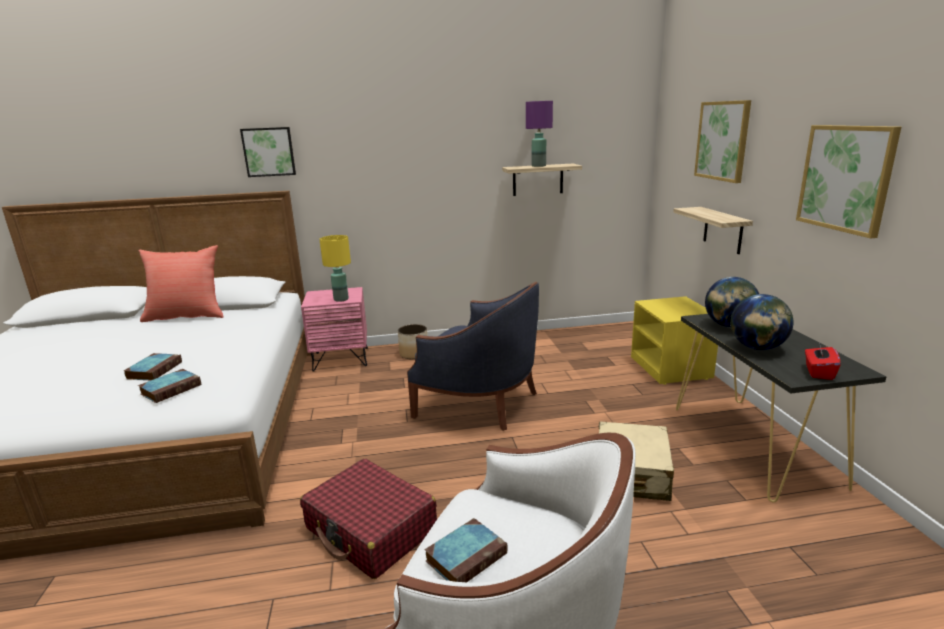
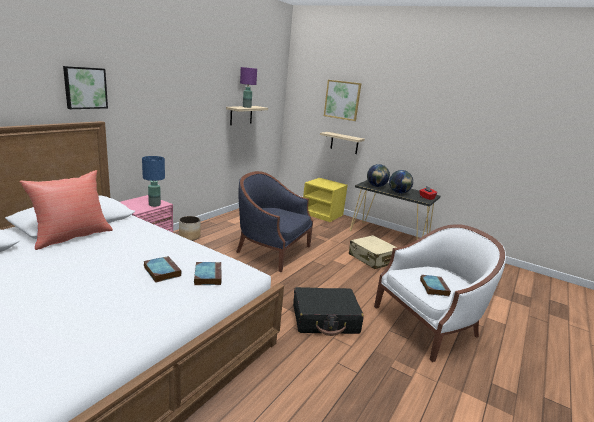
camera: 50 degrees left, 0 degrees up
red suitcase [300,459,437,579] -> black suitcase [293,287,364,336]
yellow table lamp [319,235,351,302] -> blue table lamp [142,156,165,207]
blue armchair [407,282,539,431] -> blue armchair turned 135 degrees counterclockwise [236,171,313,272]
picture [796,125,901,238] -> none

